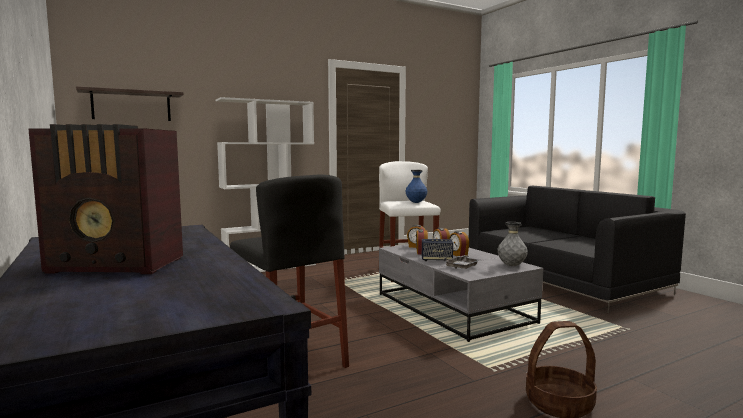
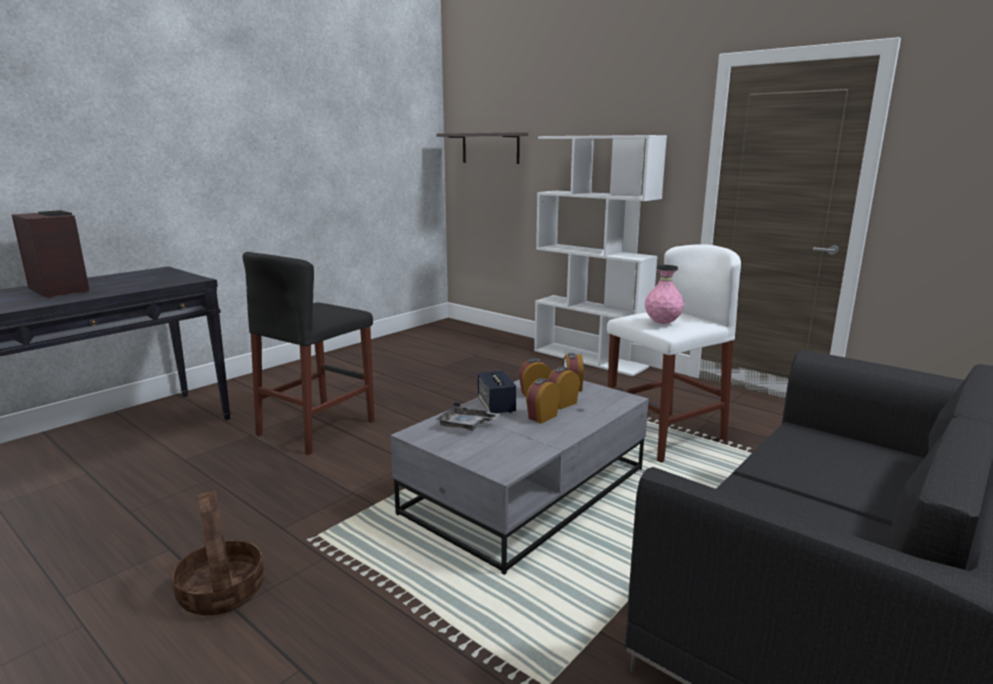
camera: 70 degrees right, 10 degrees up
radio [29,124,183,274] -> radio turned 150 degrees clockwise [12,210,89,298]
blue vase [406,170,427,203] -> pink vase [645,265,684,324]
grey vase [498,222,528,266] -> none

